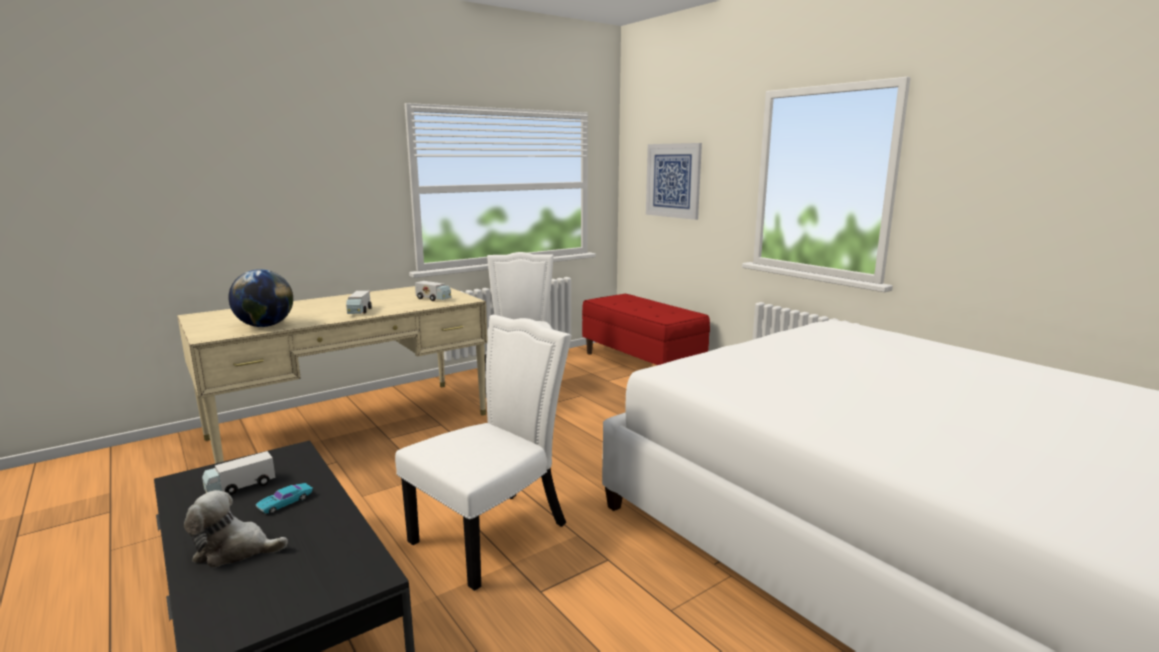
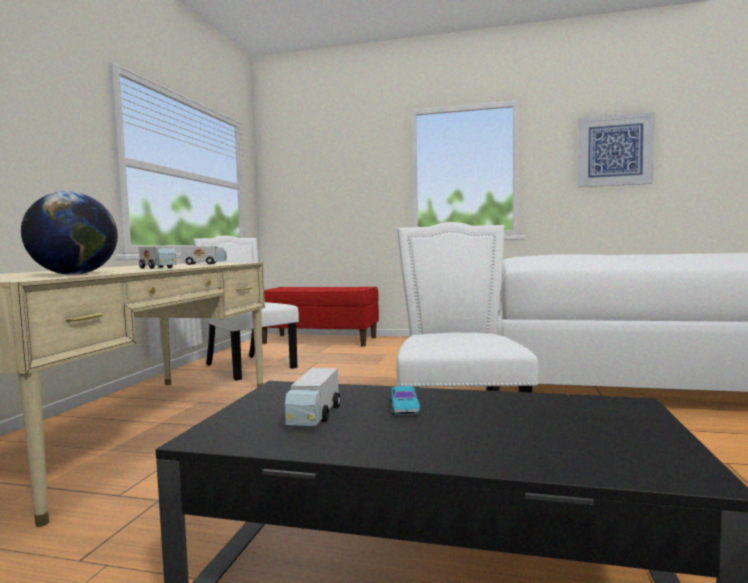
camera: 40 degrees left, 10 degrees down
plush toy [184,490,288,568] -> none
picture [646,143,702,220] -> picture moved to [578,112,654,187]

